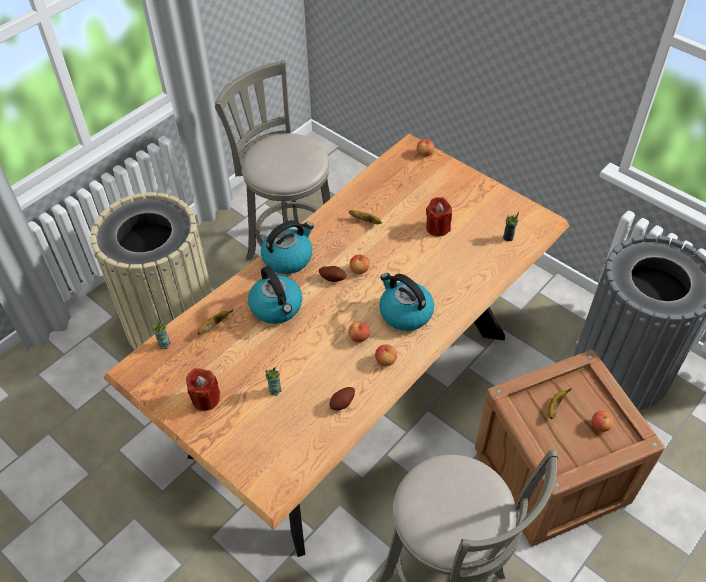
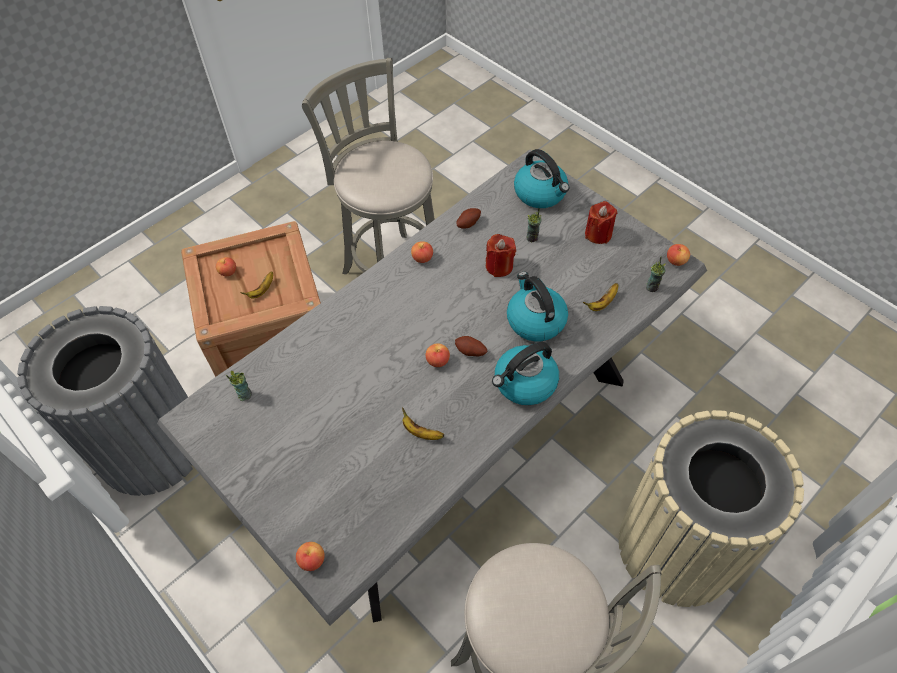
camera: 175 degrees left, 5 degrees up
brown dining table [104,134,569,557] -> grey dining table [157,150,707,626]
apple [348,321,370,342] -> apple moved to [667,244,690,266]
kettle [379,273,434,331] -> kettle moved to [514,149,569,208]
red candle [426,197,452,237] -> red candle moved to [486,234,516,277]

